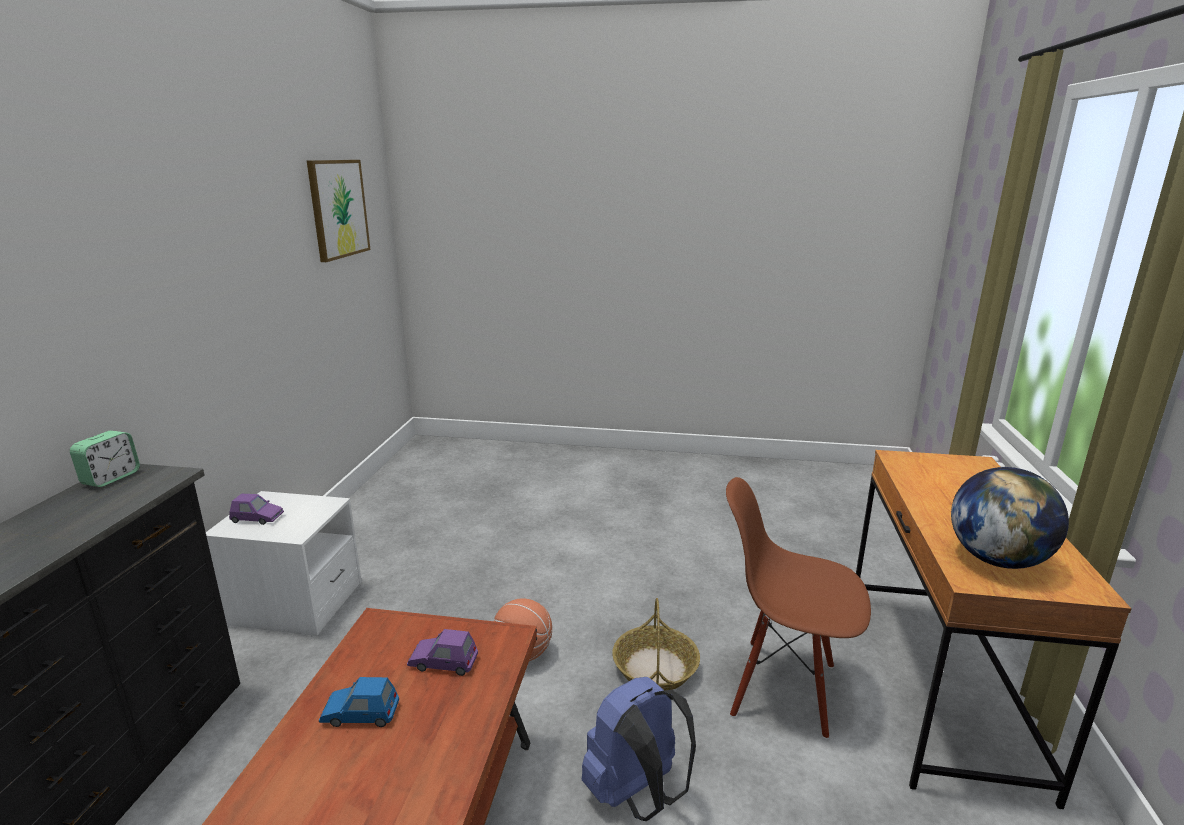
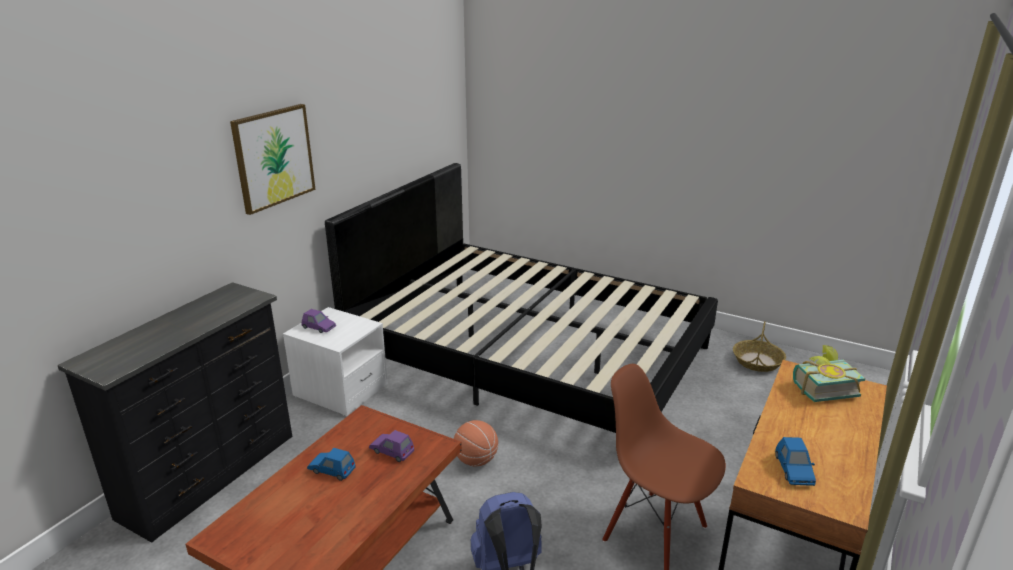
camera: 20 degrees right, 5 degrees up
alarm clock [70,431,140,487] -> none
picture [307,160,370,262] -> picture moved to [230,104,316,215]
basket [612,598,700,691] -> basket moved to [733,321,786,372]
globe [951,467,1069,569] -> blue toy car [775,437,816,486]
none -> black bed [325,163,718,433]
none -> book [793,345,865,402]

